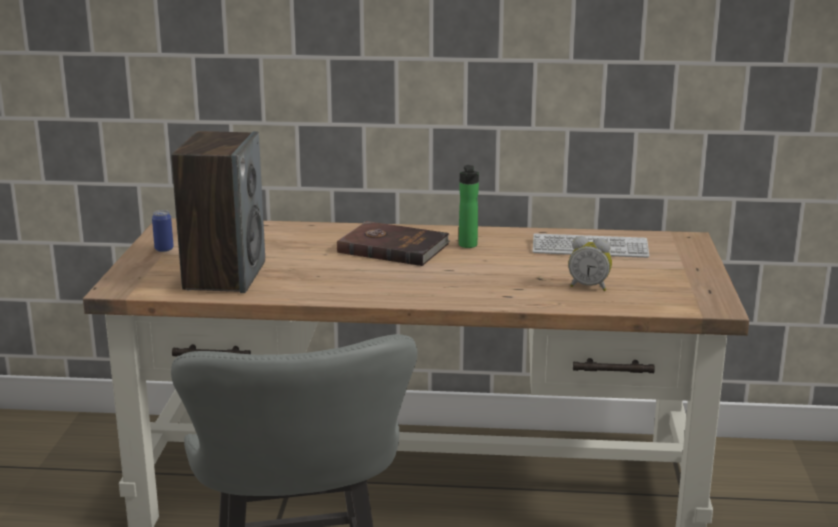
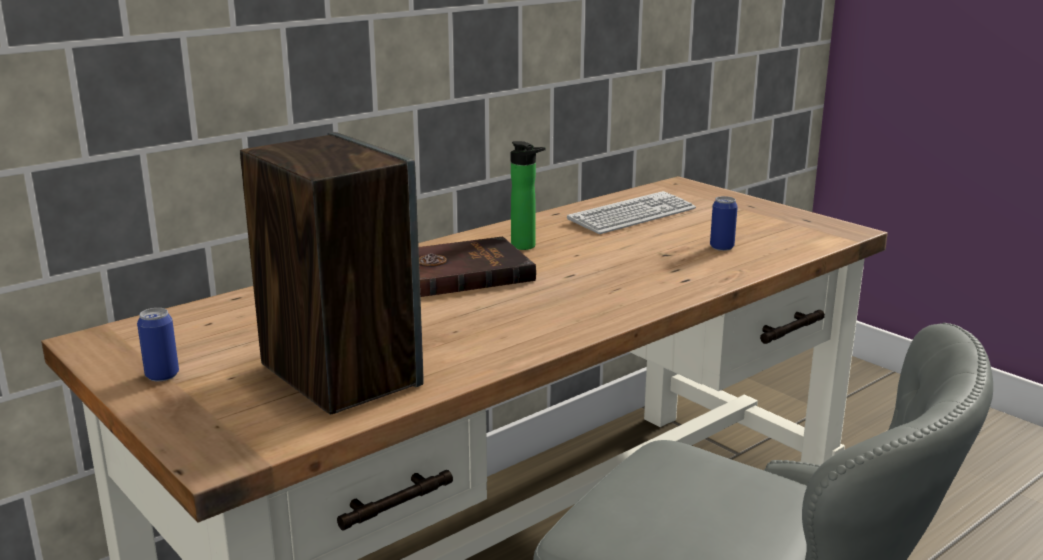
camera: 45 degrees left, 0 degrees up
alarm clock [568,236,612,291] -> can [710,196,738,251]

